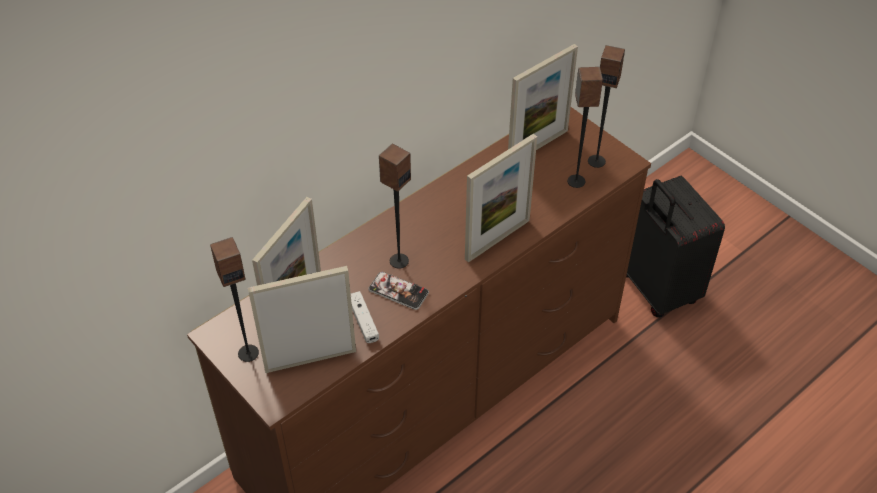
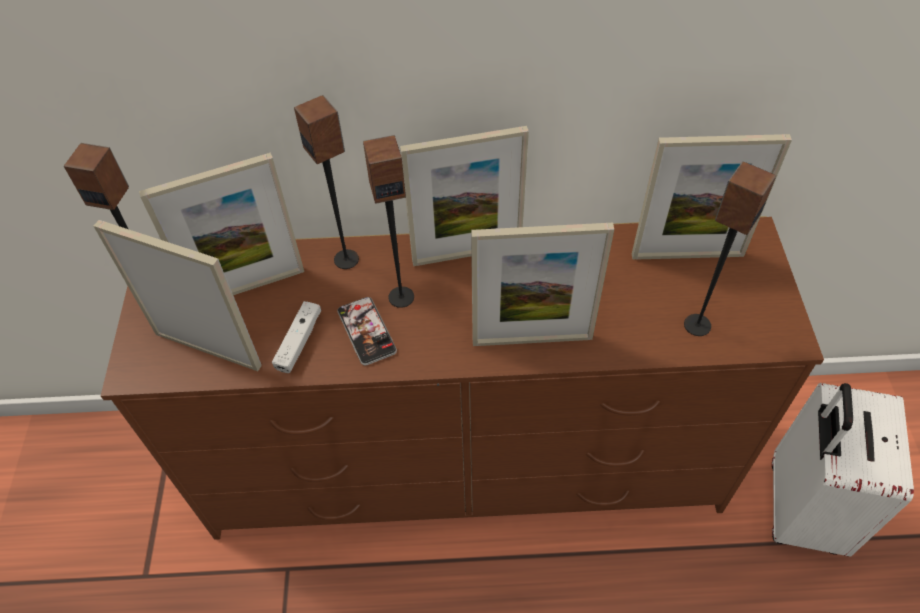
camera: 40 degrees right, 5 degrees up
speaker [588,45,625,168] -> speaker moved to [294,95,359,269]
black suitcase [626,176,725,318] -> white suitcase [772,383,914,557]
none -> picture frame [400,126,529,266]

